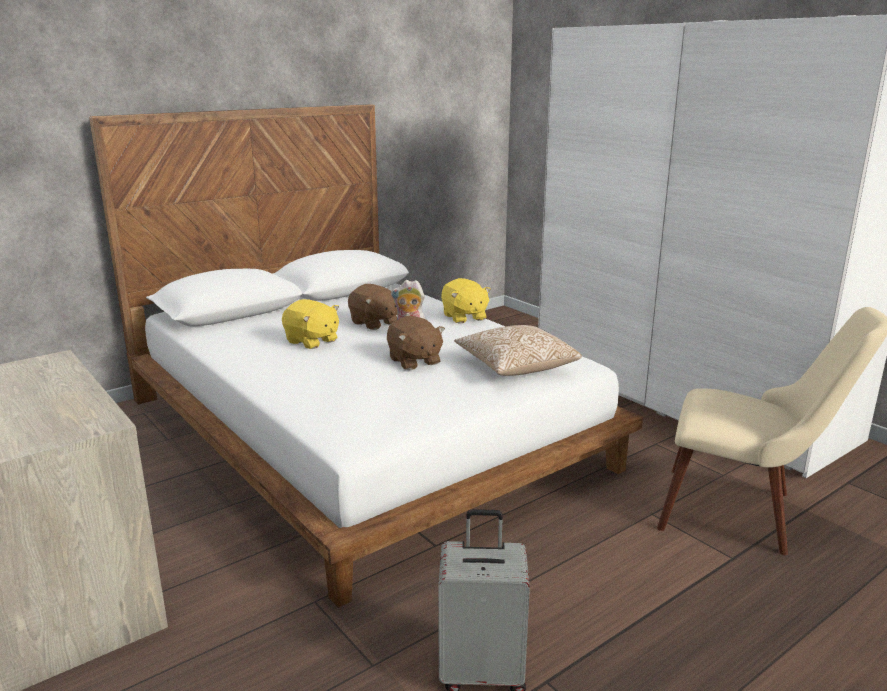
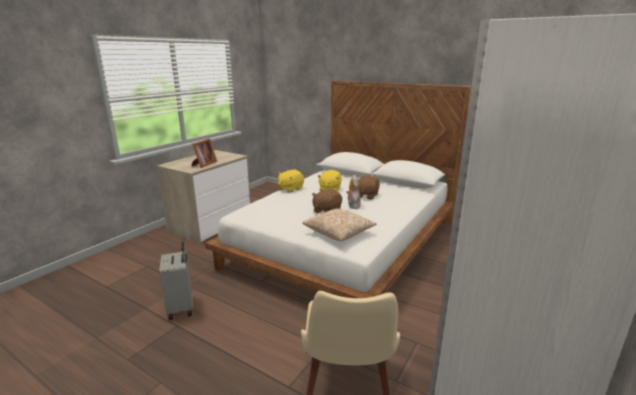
camera: 70 degrees right, 0 degrees up
yellow plush toy [441,278,491,324] -> yellow plush toy moved to [278,170,304,192]
none -> picture frame [192,139,217,168]

